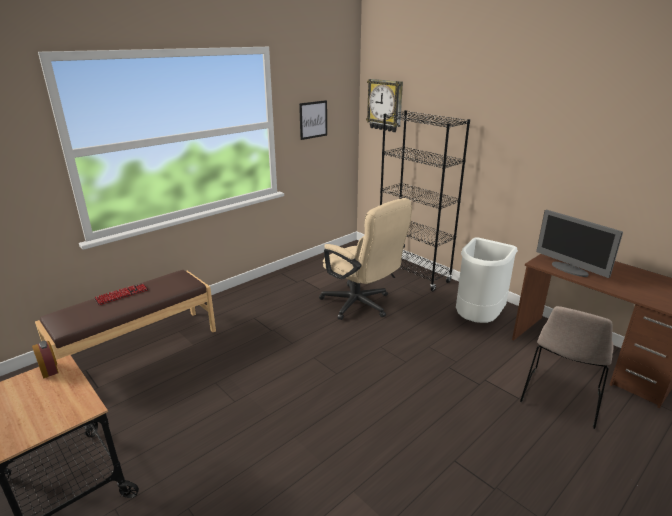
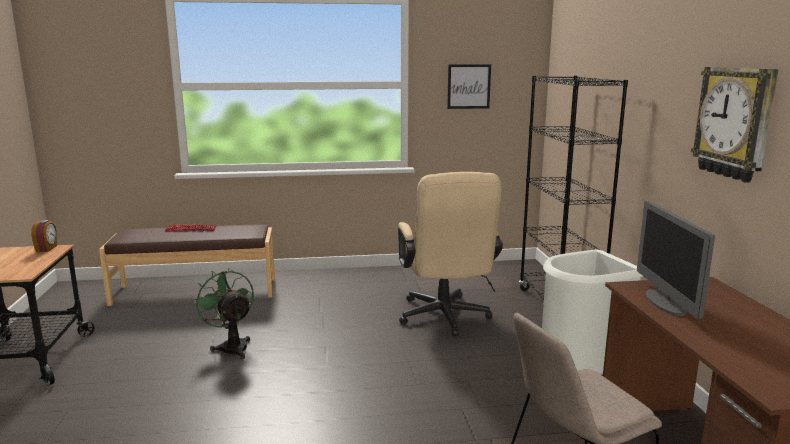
camera: 35 degrees right, 10 degrees down
wall clock [366,79,403,132] -> wall clock moved to [691,67,779,183]
none -> green fan [193,268,254,359]

